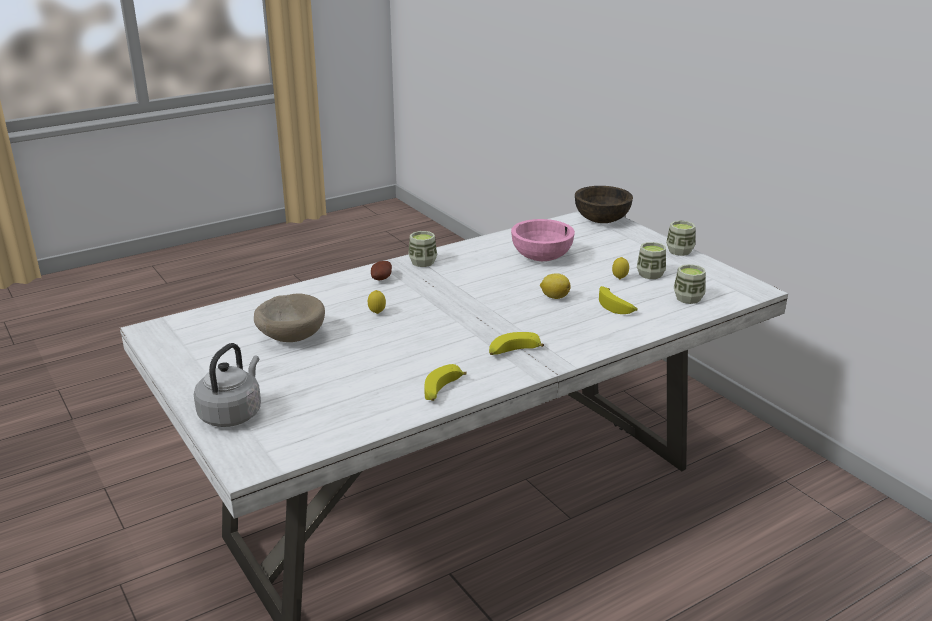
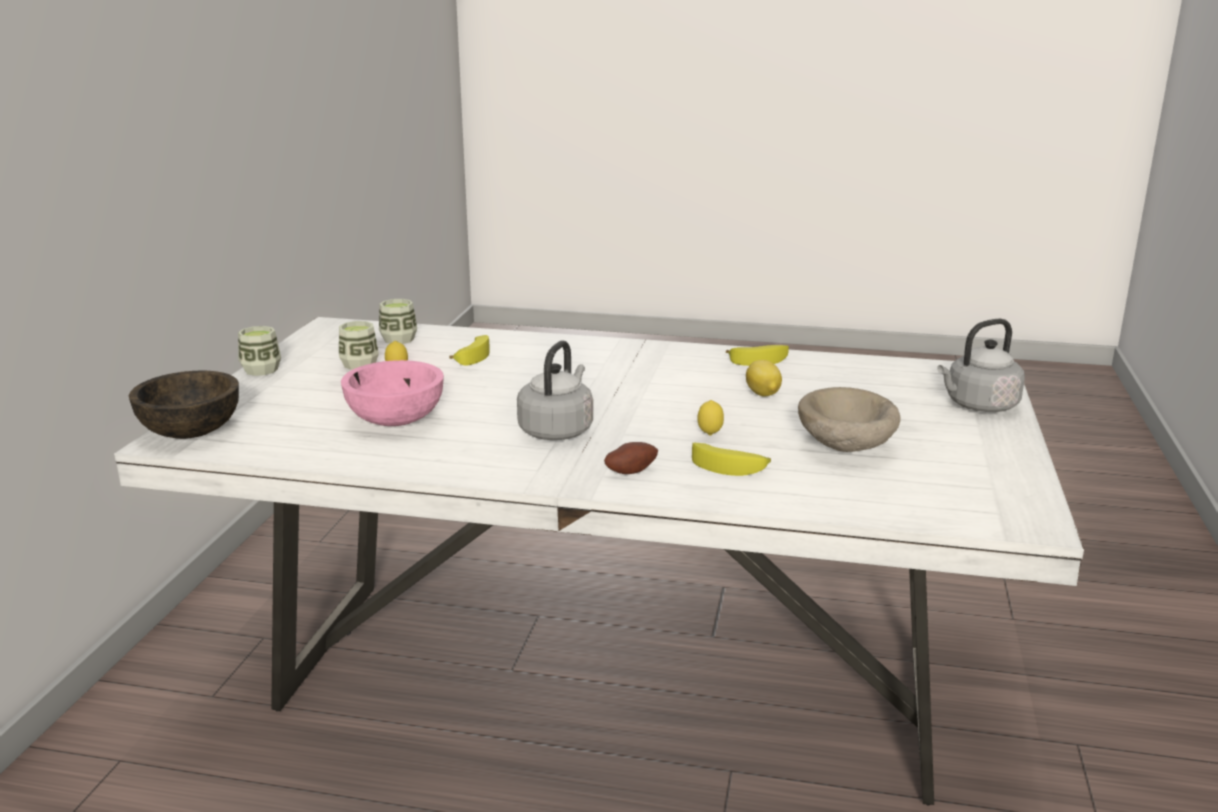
camera: 135 degrees left, 5 degrees down
cup [408,231,437,267] -> none
banana [489,332,544,355] -> banana moved to [692,443,771,476]
lemon [540,273,571,299] -> lemon moved to [746,360,782,397]
none -> grey kettle [517,341,593,440]

